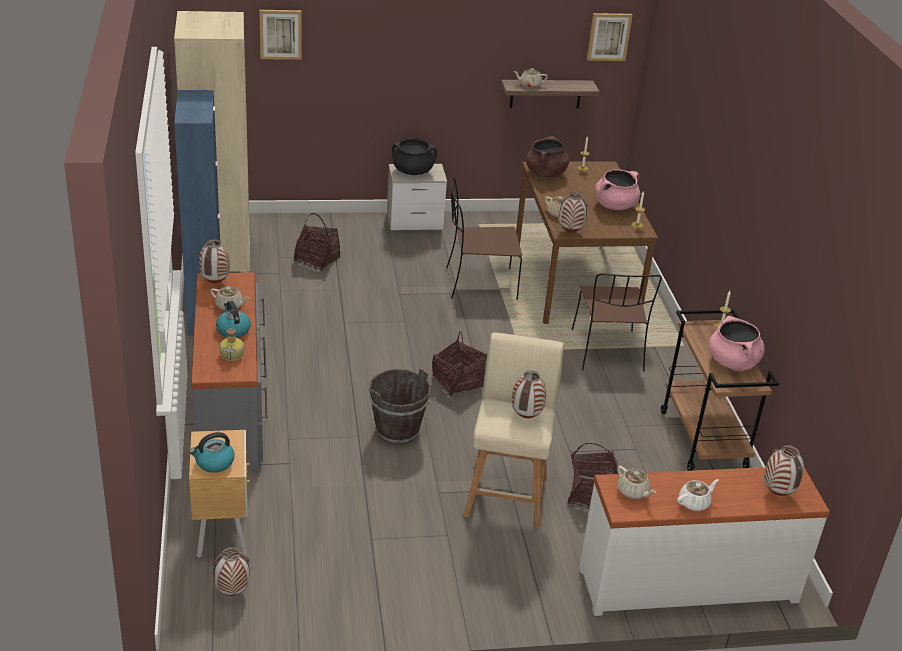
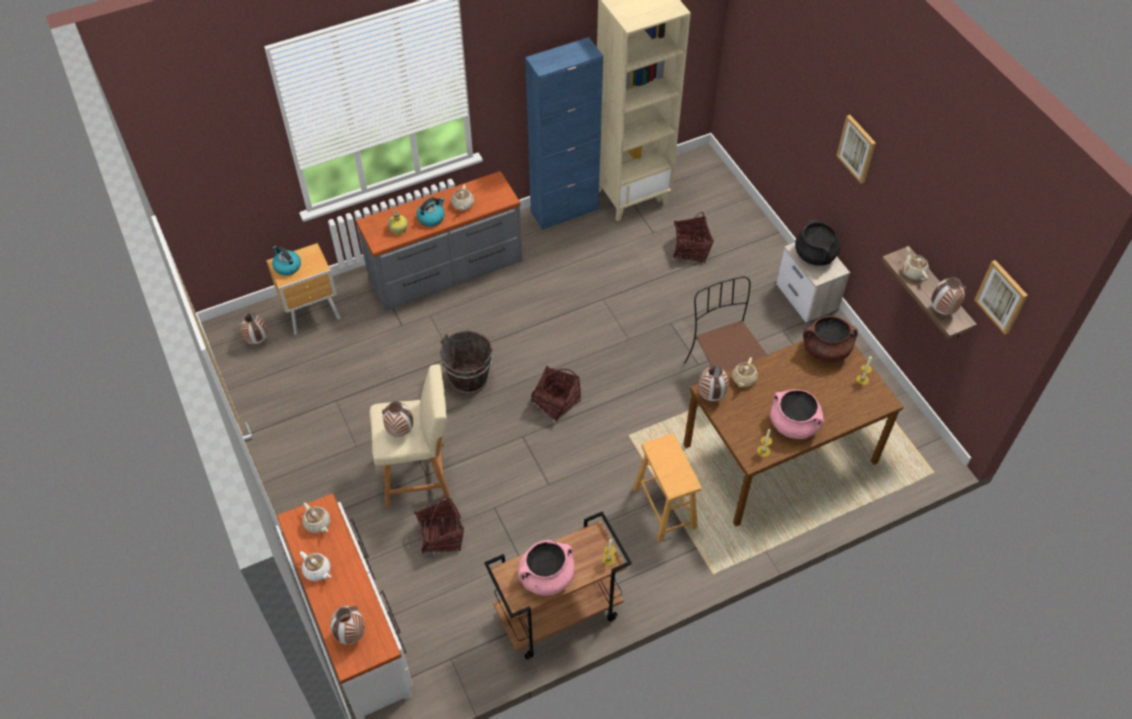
camera: 75 degrees right, 20 degrees up
vase [199,239,230,283] -> vase moved to [931,277,966,315]
picture [259,10,302,60] -> picture moved to [836,115,876,184]
brown chair [571,273,662,372] -> brown stool [633,434,702,542]
beige teapot [617,466,656,499] -> beige teapot turned 75 degrees counterclockwise [303,502,331,533]

